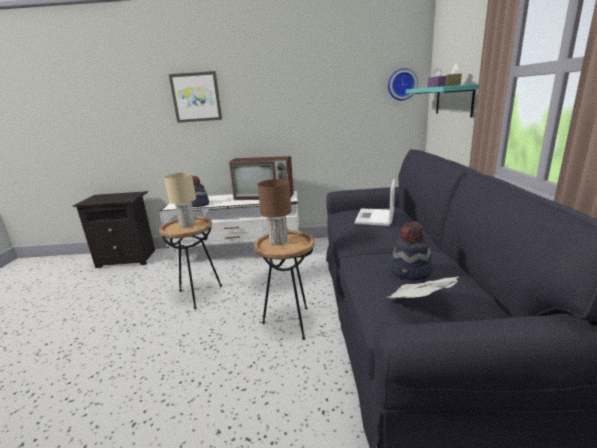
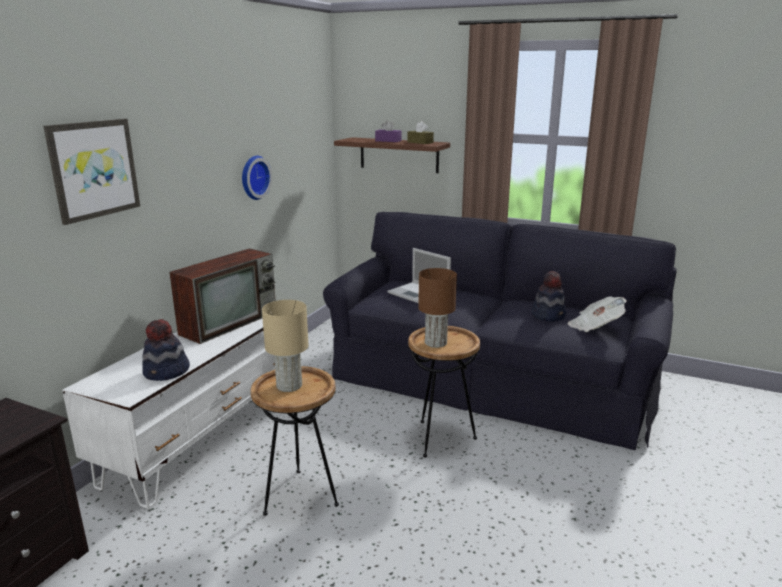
camera: 65 degrees left, 0 degrees up
wall clock [388,68,418,100] -> wall clock moved to [242,156,272,200]
turquoise shelf [406,84,478,117] -> brown shelf [334,137,450,173]

